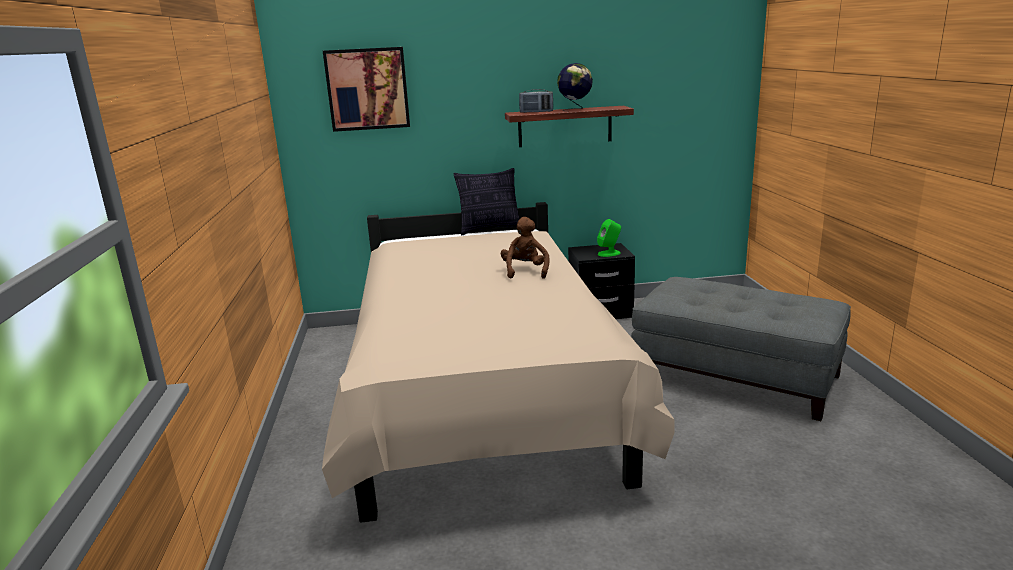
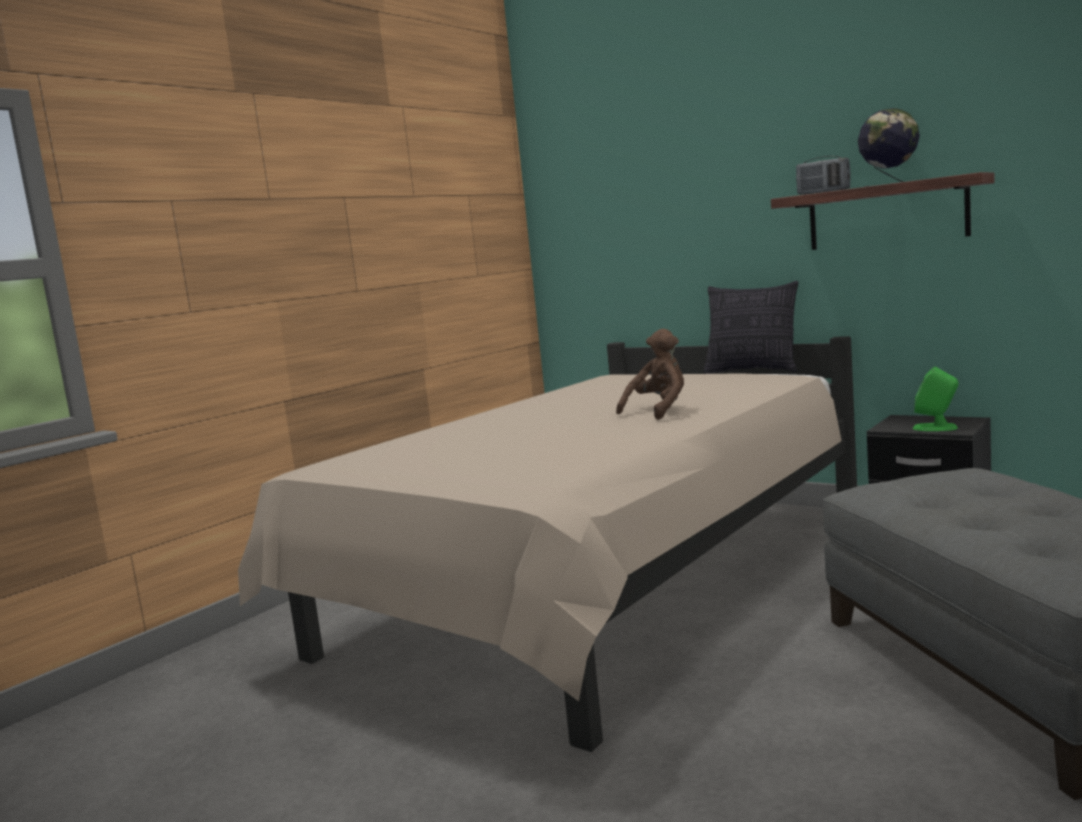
camera: 45 degrees right, 10 degrees down
picture [323,47,410,132] -> none

